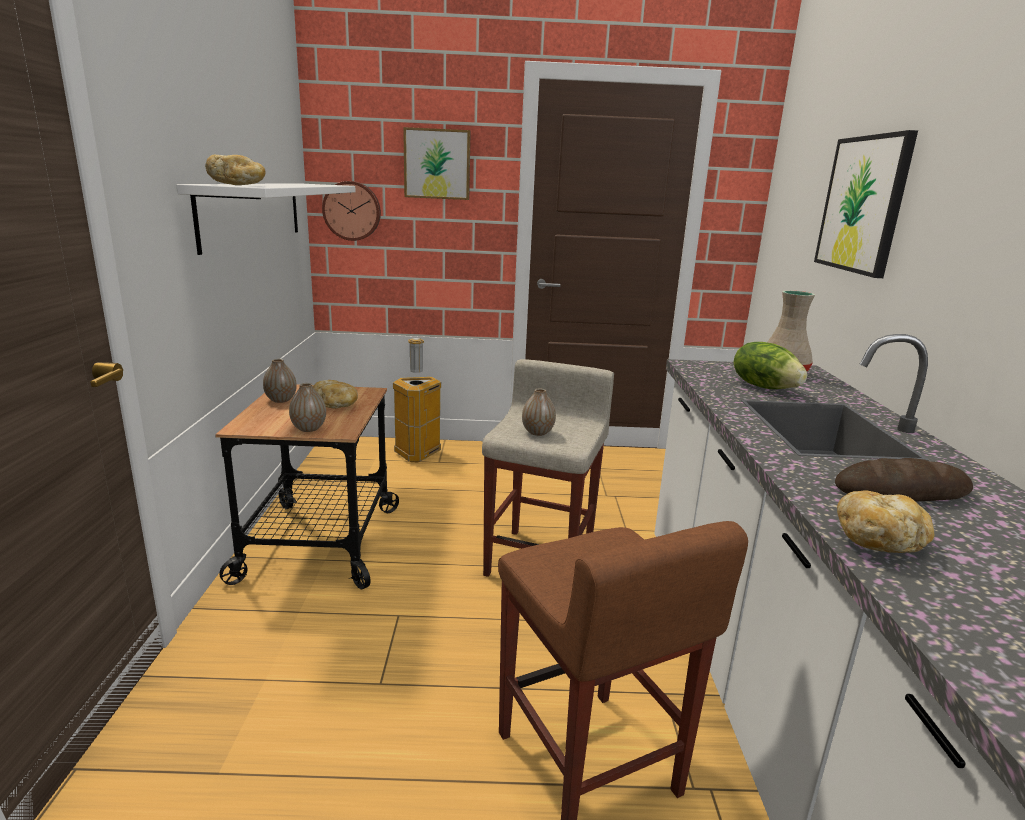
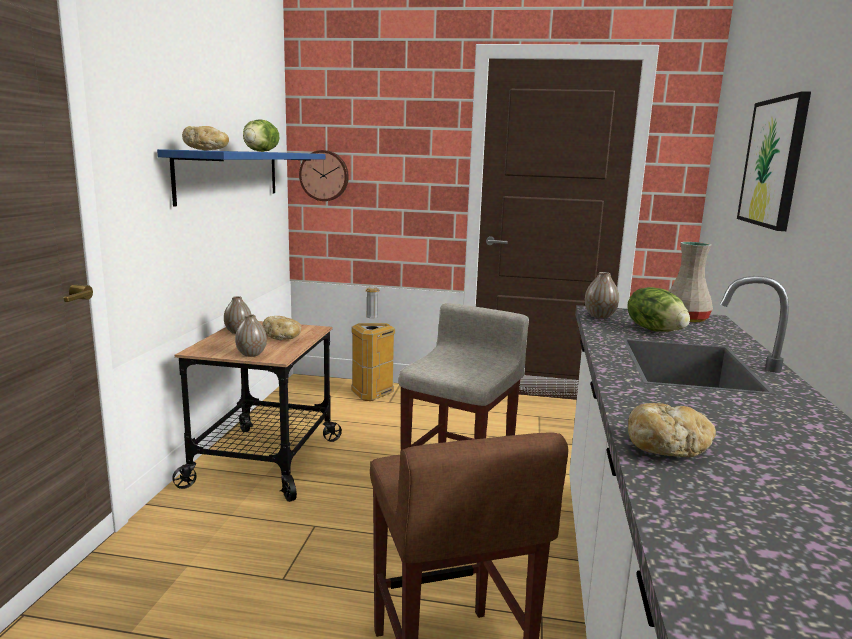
camera: 10 degrees right, 5 degrees down
white shelf [176,183,356,255] -> blue shelf [157,149,325,207]
picture [403,127,471,200] -> none
vase [522,389,556,436] -> vase moved to [585,272,619,318]
bread [835,458,973,502] -> none
none -> lettuce [243,119,279,152]

